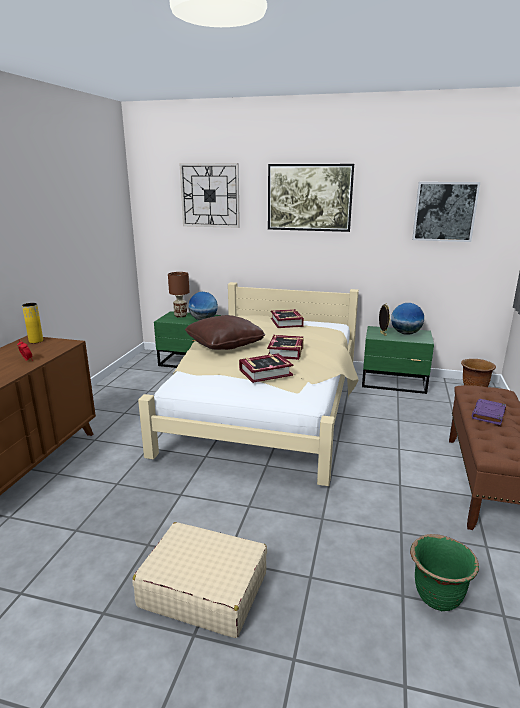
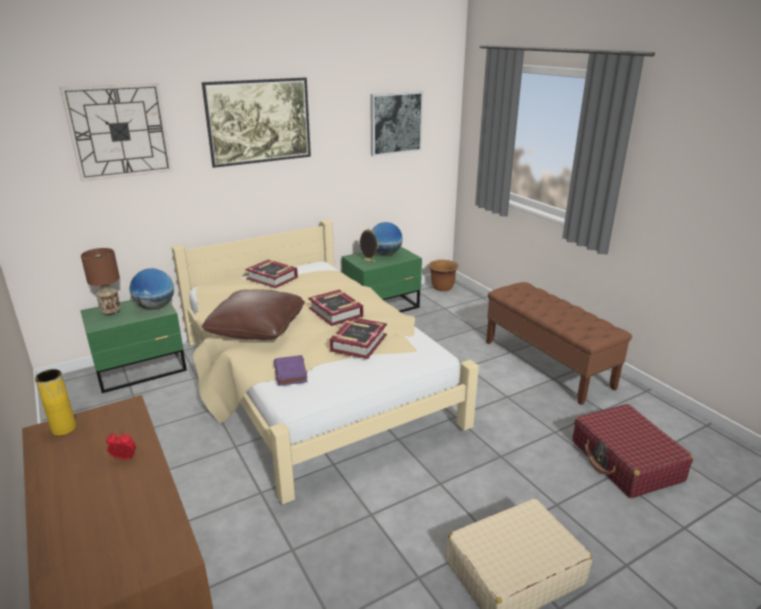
camera: 45 degrees left, 5 degrees up
green planter [410,534,479,611] -> red suitcase [573,404,693,498]
purple book [472,399,506,425] -> purple book moved to [274,355,308,386]

